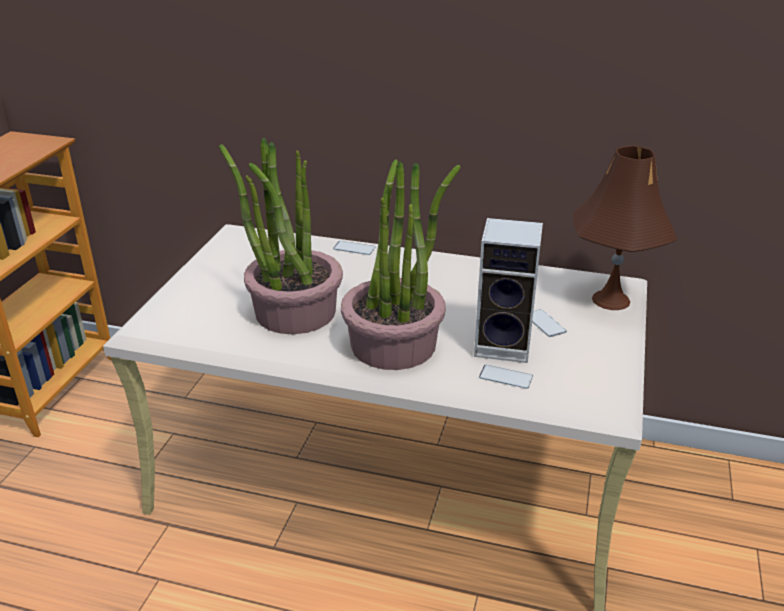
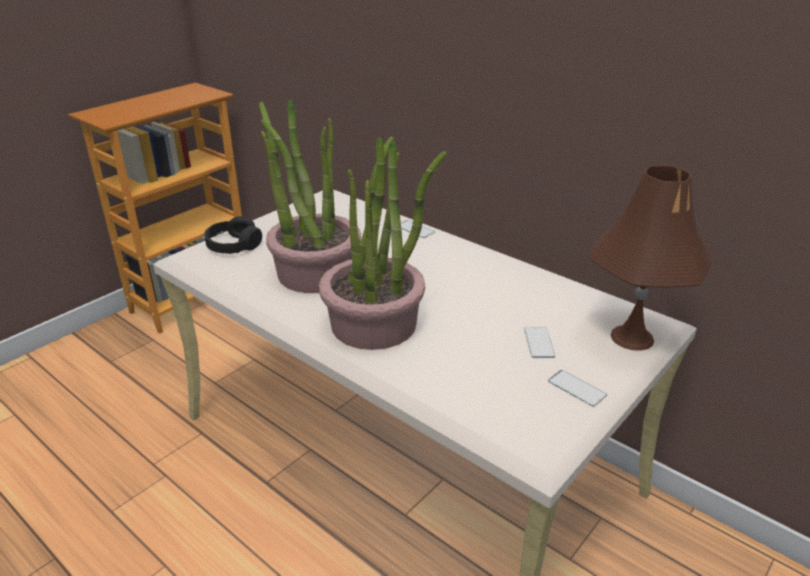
camera: 25 degrees right, 0 degrees up
speaker [474,218,543,363] -> none
phone [479,365,533,389] -> phone moved to [548,370,607,407]
none -> black headphones [204,216,262,254]

